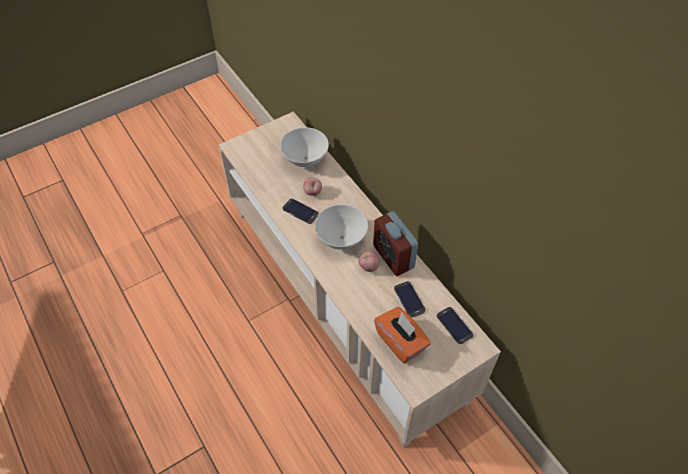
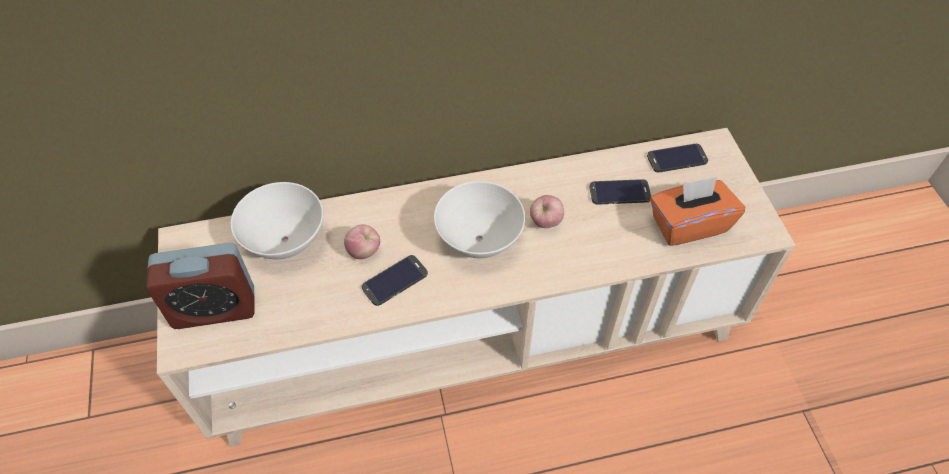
camera: 70 degrees left, 0 degrees up
alarm clock [373,211,418,276] -> alarm clock moved to [146,243,255,329]

